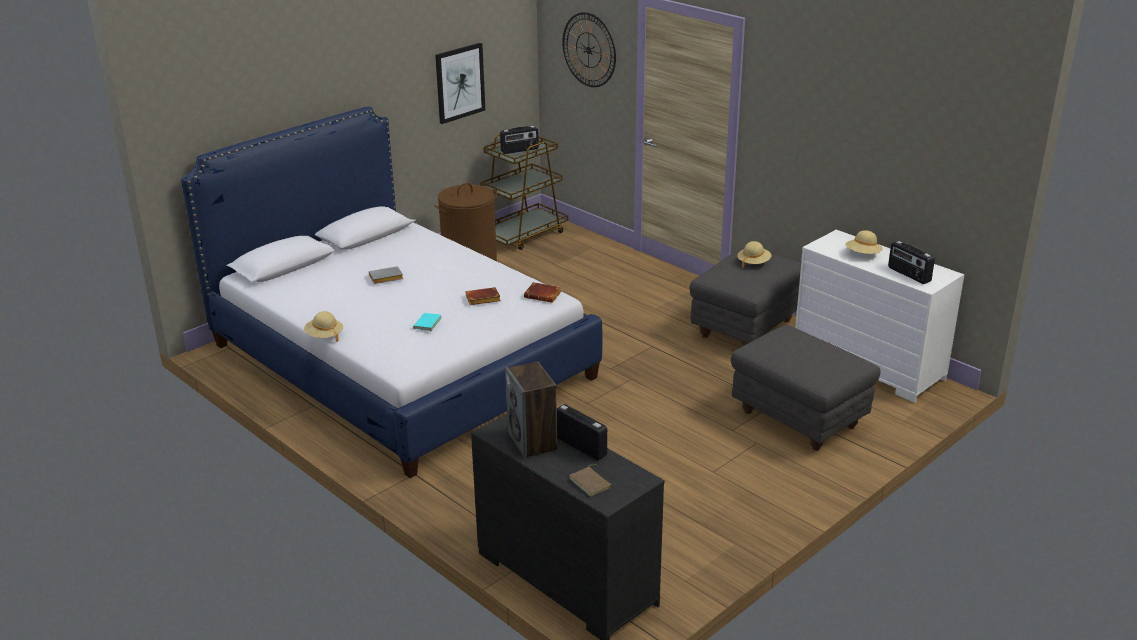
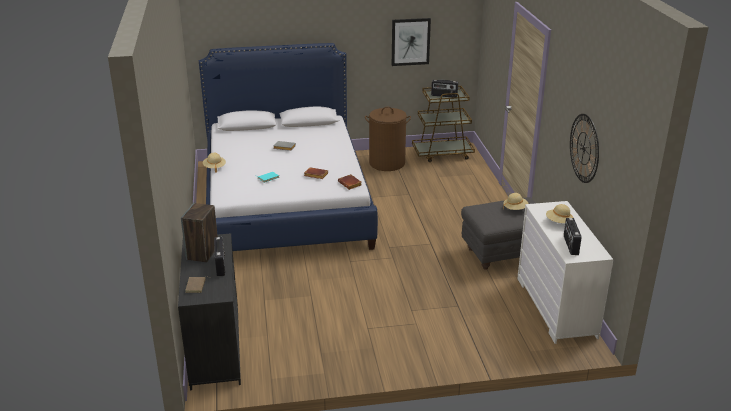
camera: 35 degrees right, 0 degrees up
wall clock [562,12,616,87] -> wall clock moved to [570,114,599,183]
grey ottoman [731,325,880,451] -> none

